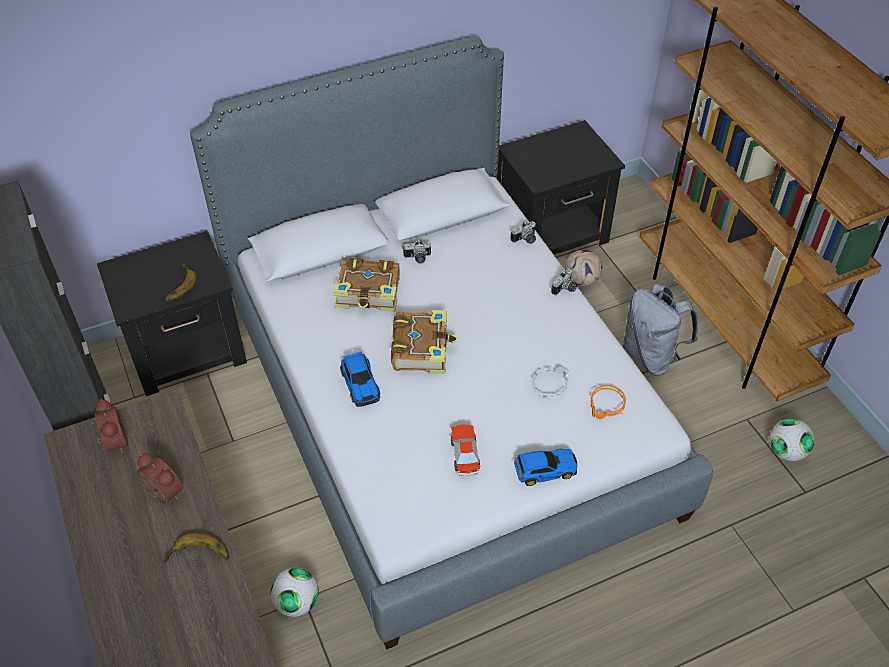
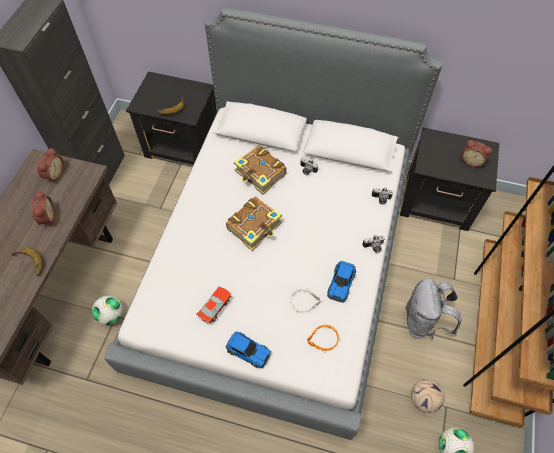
camera: 40 degrees right, 10 degrees up
toy car [340,352,380,407] -> toy car moved to [327,260,356,303]
football [565,250,602,286] -> football moved to [411,379,445,413]
none -> alarm clock [462,140,492,167]

